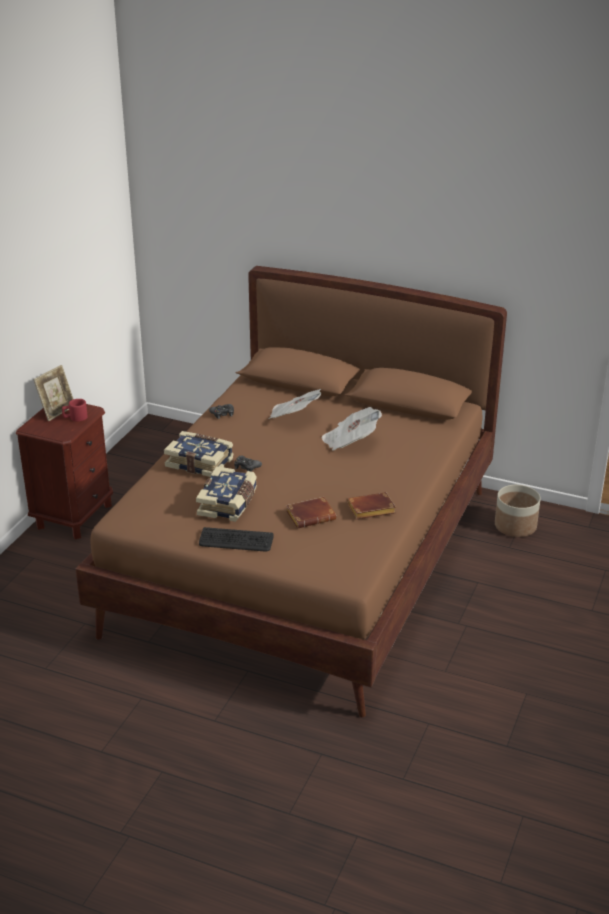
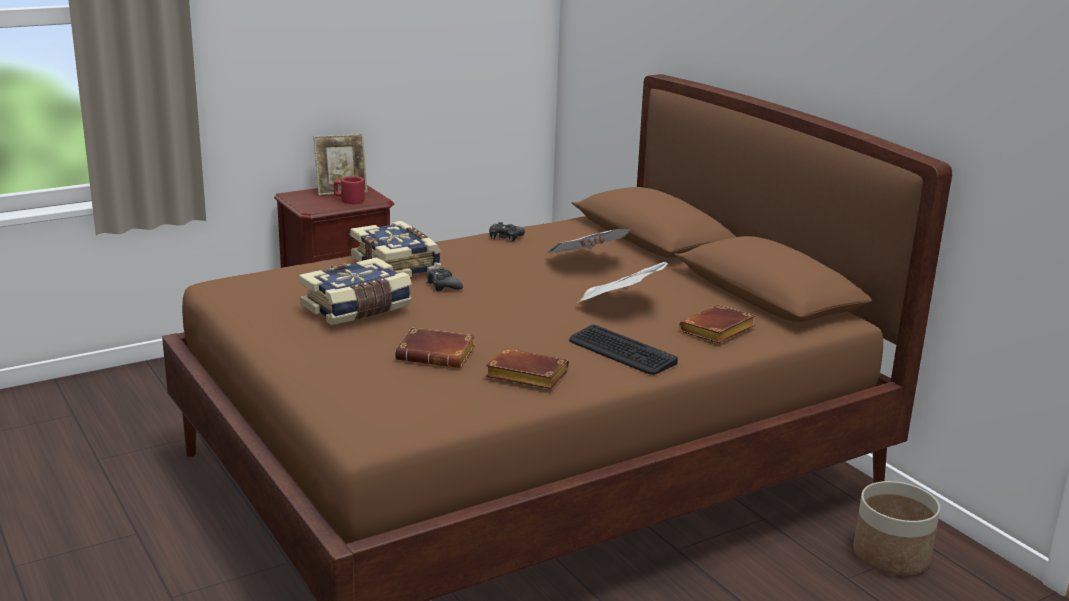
camera: 35 degrees right, 10 degrees down
keyboard [199,527,274,551] -> keyboard moved to [569,325,678,375]
none -> brown book [679,305,755,343]

